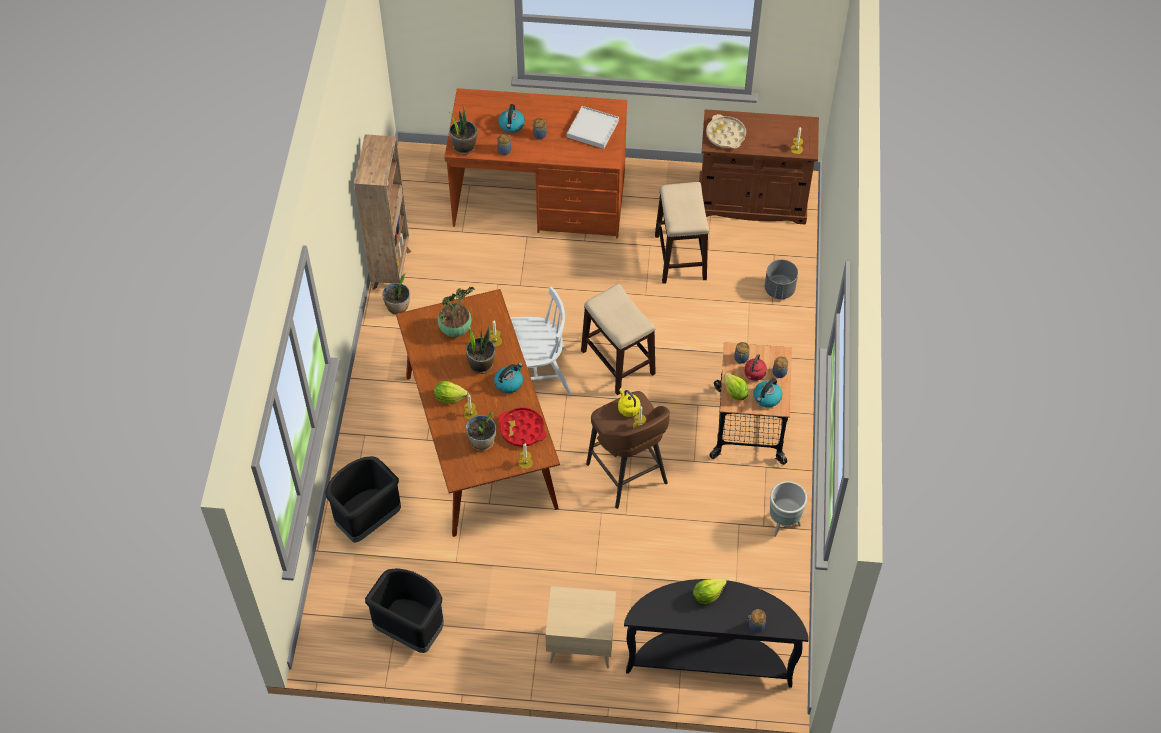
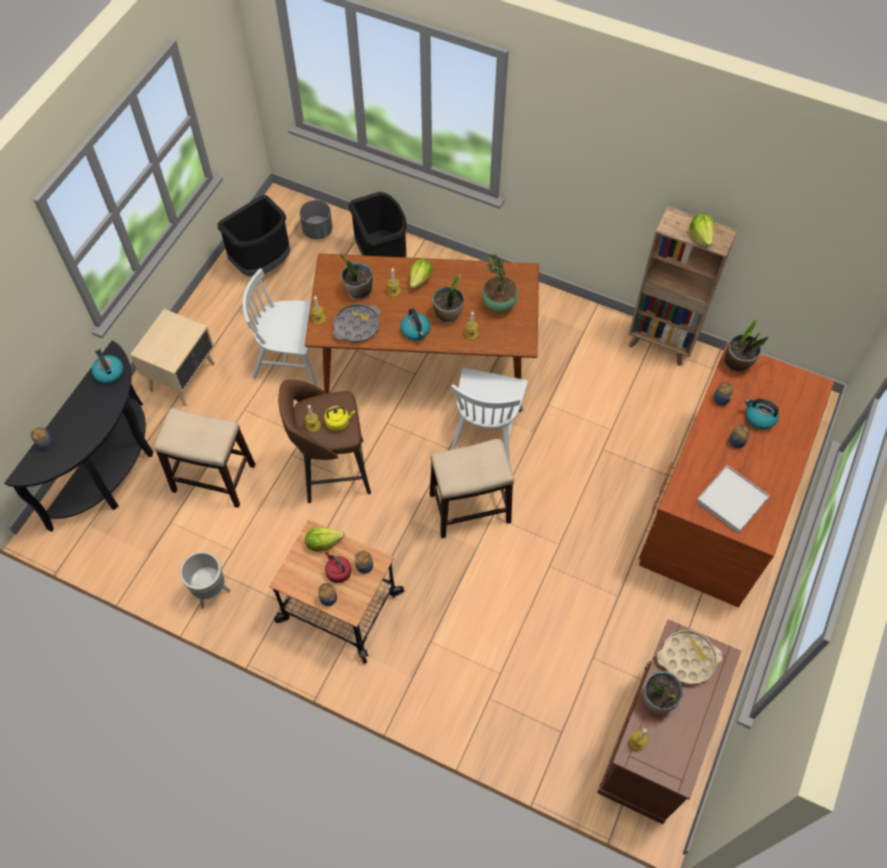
camera: 110 degrees right, 5 degrees up
potted plant [382,273,410,315] -> potted plant moved to [643,671,683,714]
red tray [498,407,546,447] -> grey tray [333,304,380,343]
stool [655,182,709,284] -> stool moved to [154,408,255,508]
lettuce [693,579,727,604] -> lettuce moved to [690,213,714,247]
kettle [754,378,782,407] -> kettle moved to [92,349,123,384]
grey planter [765,259,798,299] -> grey planter moved to [299,200,333,240]
none -> white chair [243,269,317,386]

